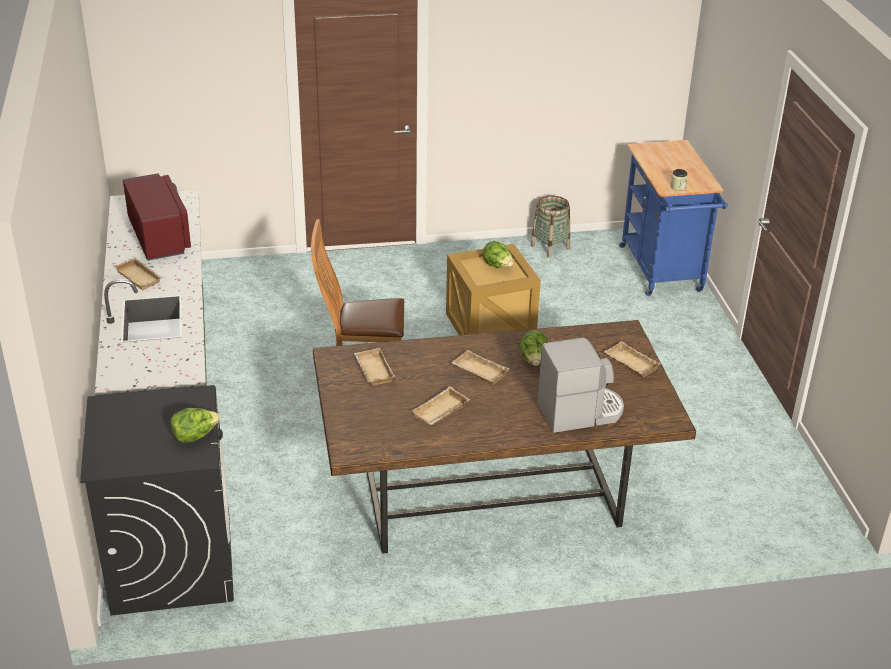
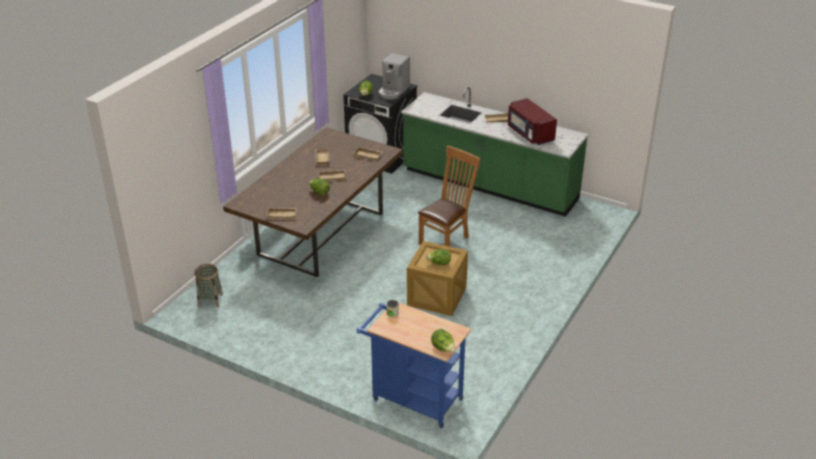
camera: 130 degrees right, 0 degrees up
red microwave [123,173,191,261] -> red microwave turned 45 degrees clockwise [508,98,557,145]
basket [531,196,570,258] -> basket moved to [194,264,223,307]
coffee machine [538,338,624,433] -> coffee machine moved to [378,53,410,100]
none -> lettuce [431,329,455,352]

